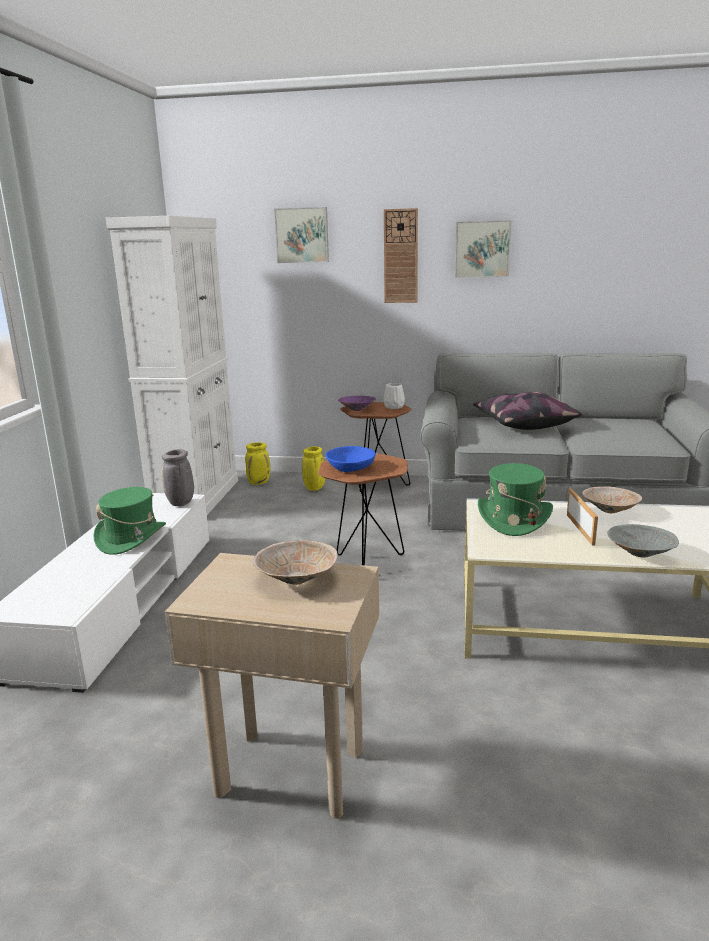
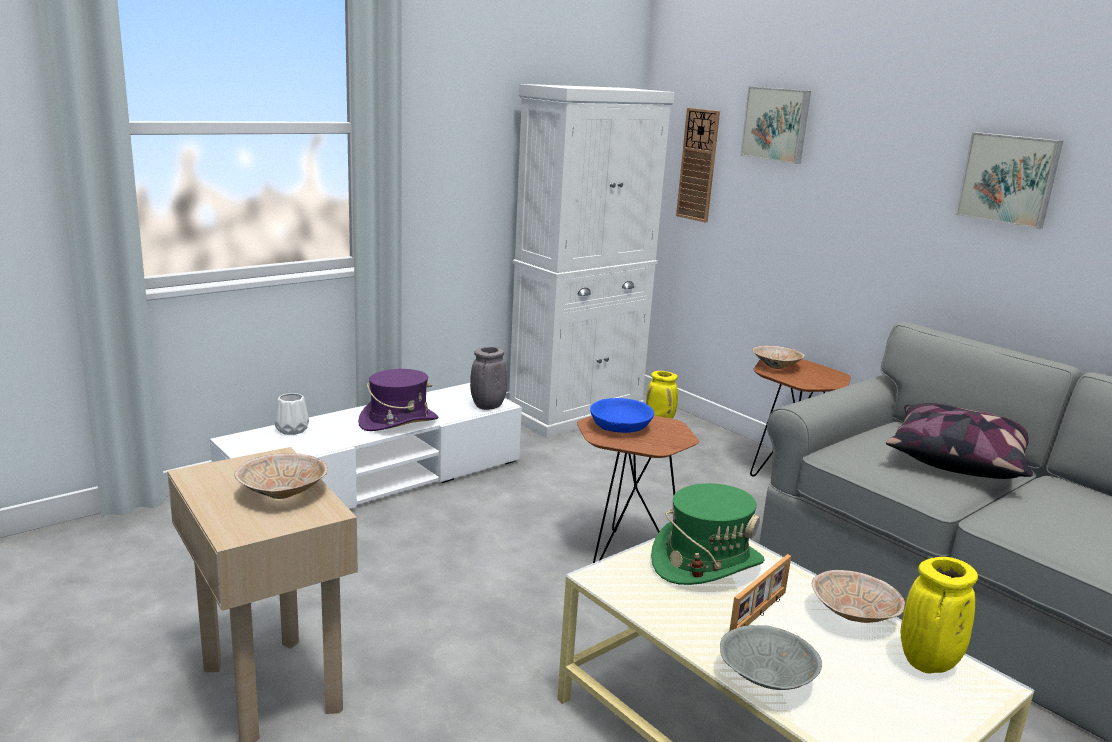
camera: 40 degrees right, 0 degrees up
green hat [93,487,166,555] -> purple hat [358,369,438,431]
yellow vase [302,446,325,491] -> yellow vase moved to [901,557,978,674]
purple bowl [338,395,376,411] -> beige bowl [752,346,805,369]
white vase [383,383,405,409] -> white vase moved to [275,393,309,435]
wall clock [384,208,418,303] -> wall clock moved to [676,108,720,223]

